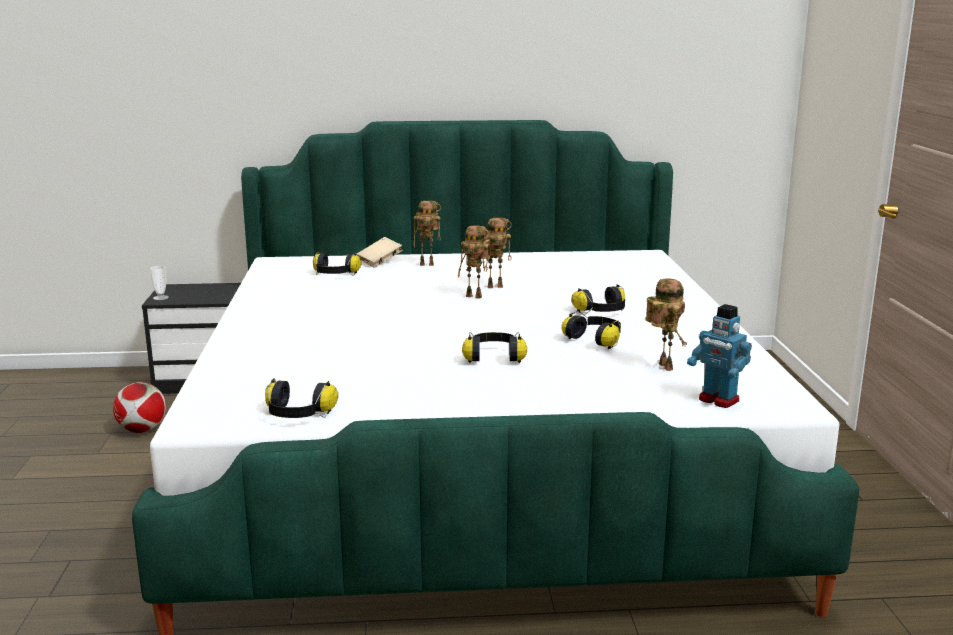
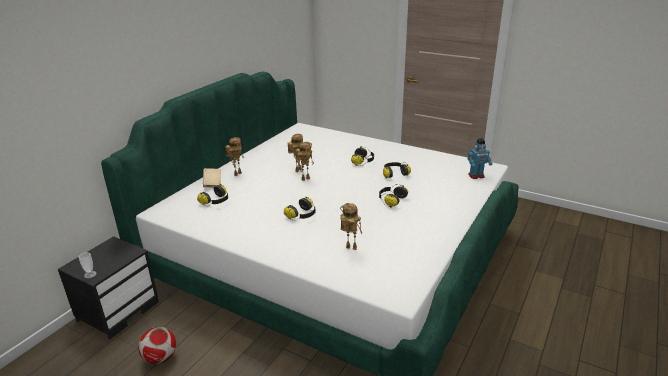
camera: 55 degrees left, 10 degrees up
headphones [265,378,338,418] -> headphones moved to [284,197,315,221]
toy robot [646,279,687,371] -> toy robot moved to [340,203,362,250]

